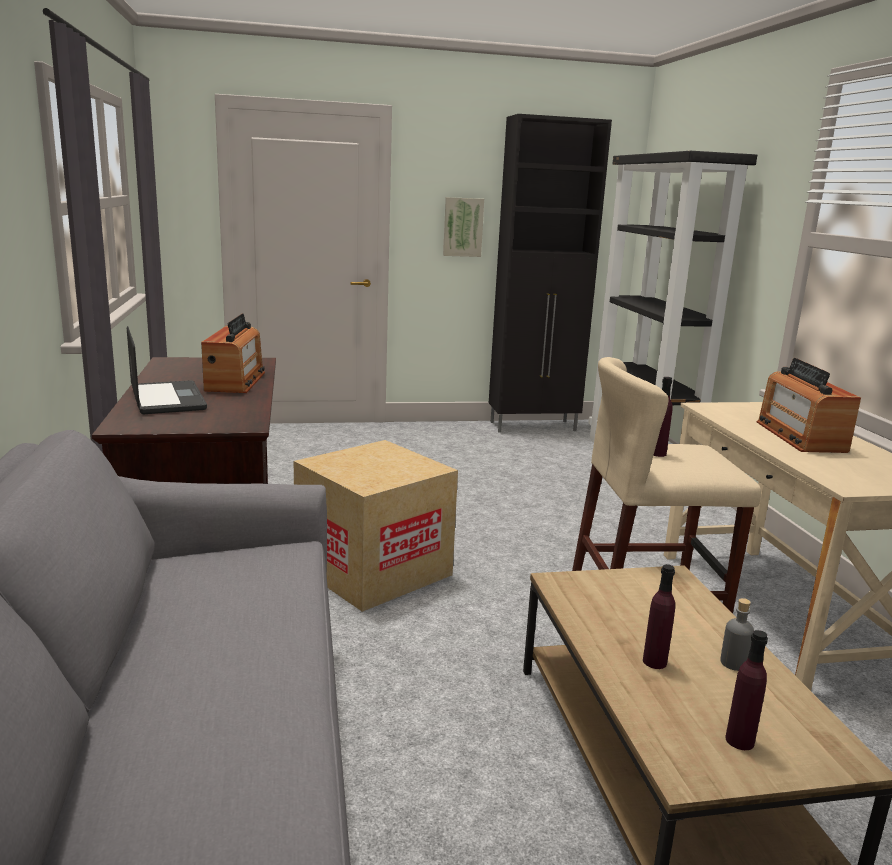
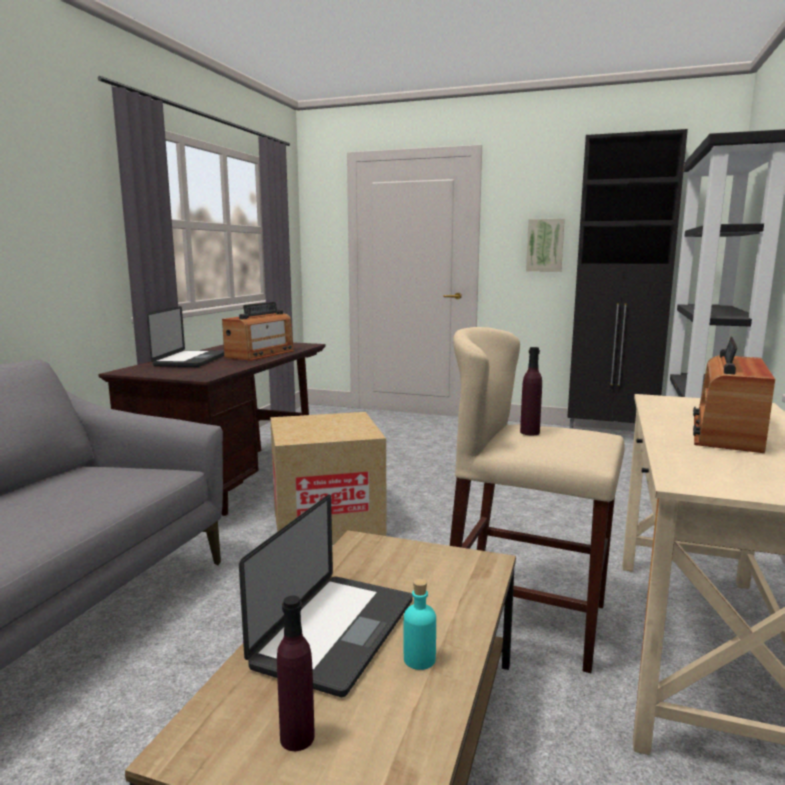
camera: 30 degrees right, 5 degrees down
purple bottle [643,564,675,669] -> laptop [239,495,413,697]
grey bottle [720,598,754,671] -> turquoise bottle [404,578,436,670]

